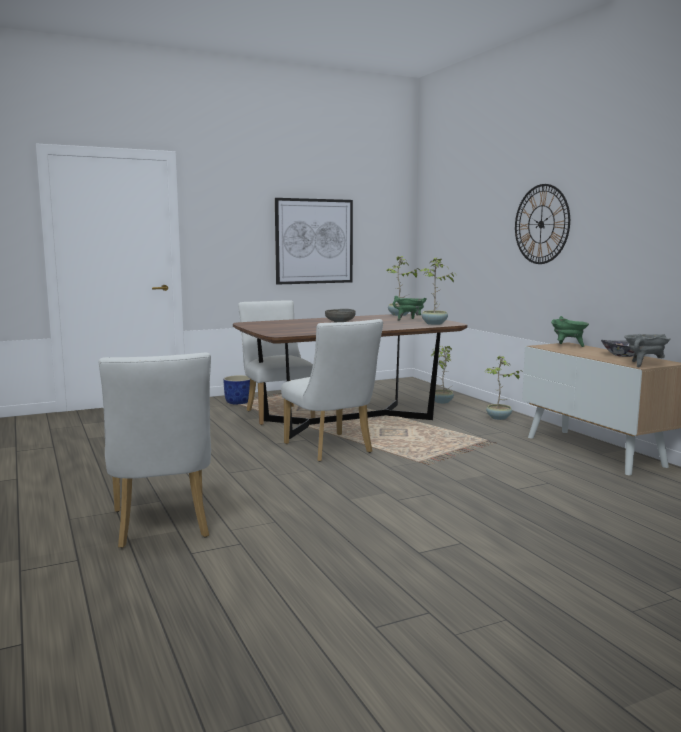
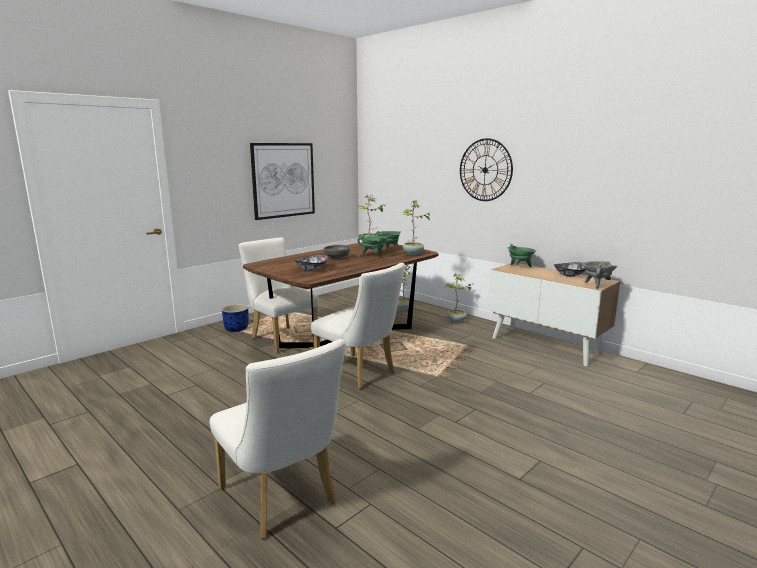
camera: 20 degrees left, 5 degrees up
none -> bowl [294,254,329,271]
none -> green cooking pot [358,234,388,256]

